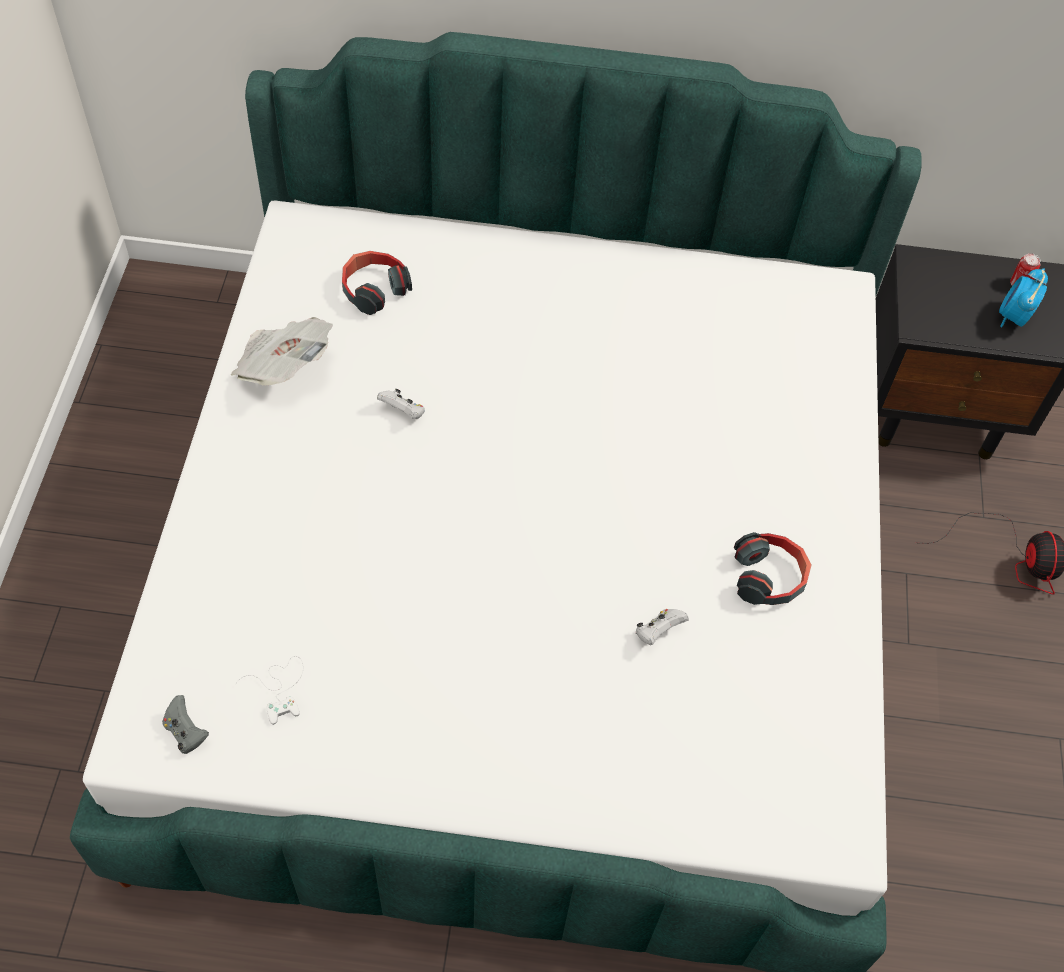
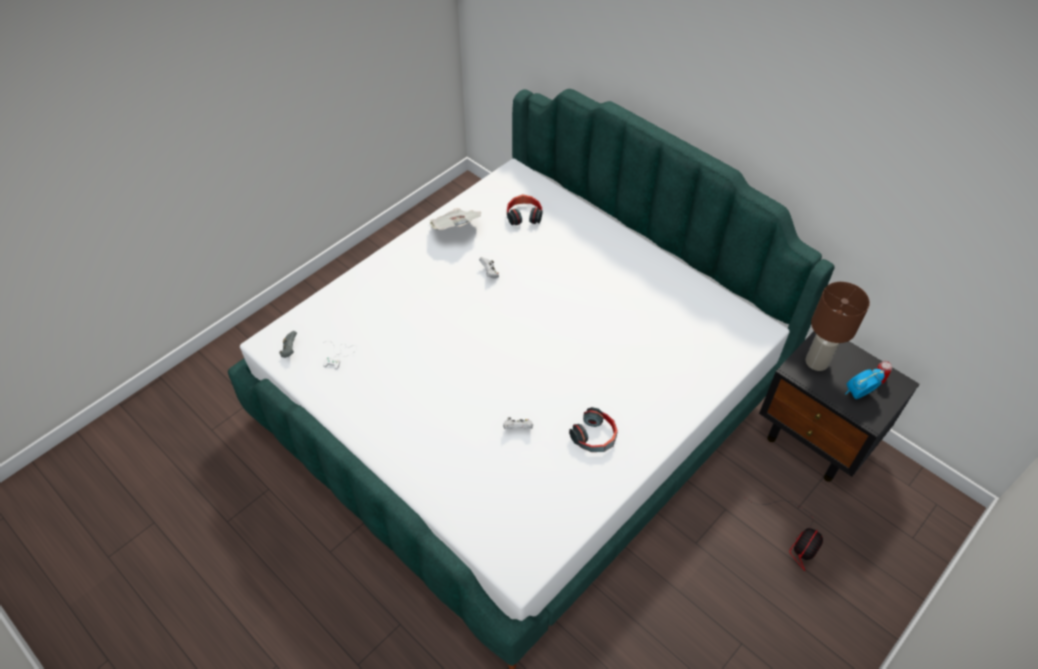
camera: 40 degrees right, 5 degrees down
none -> brown table lamp [806,282,870,371]

